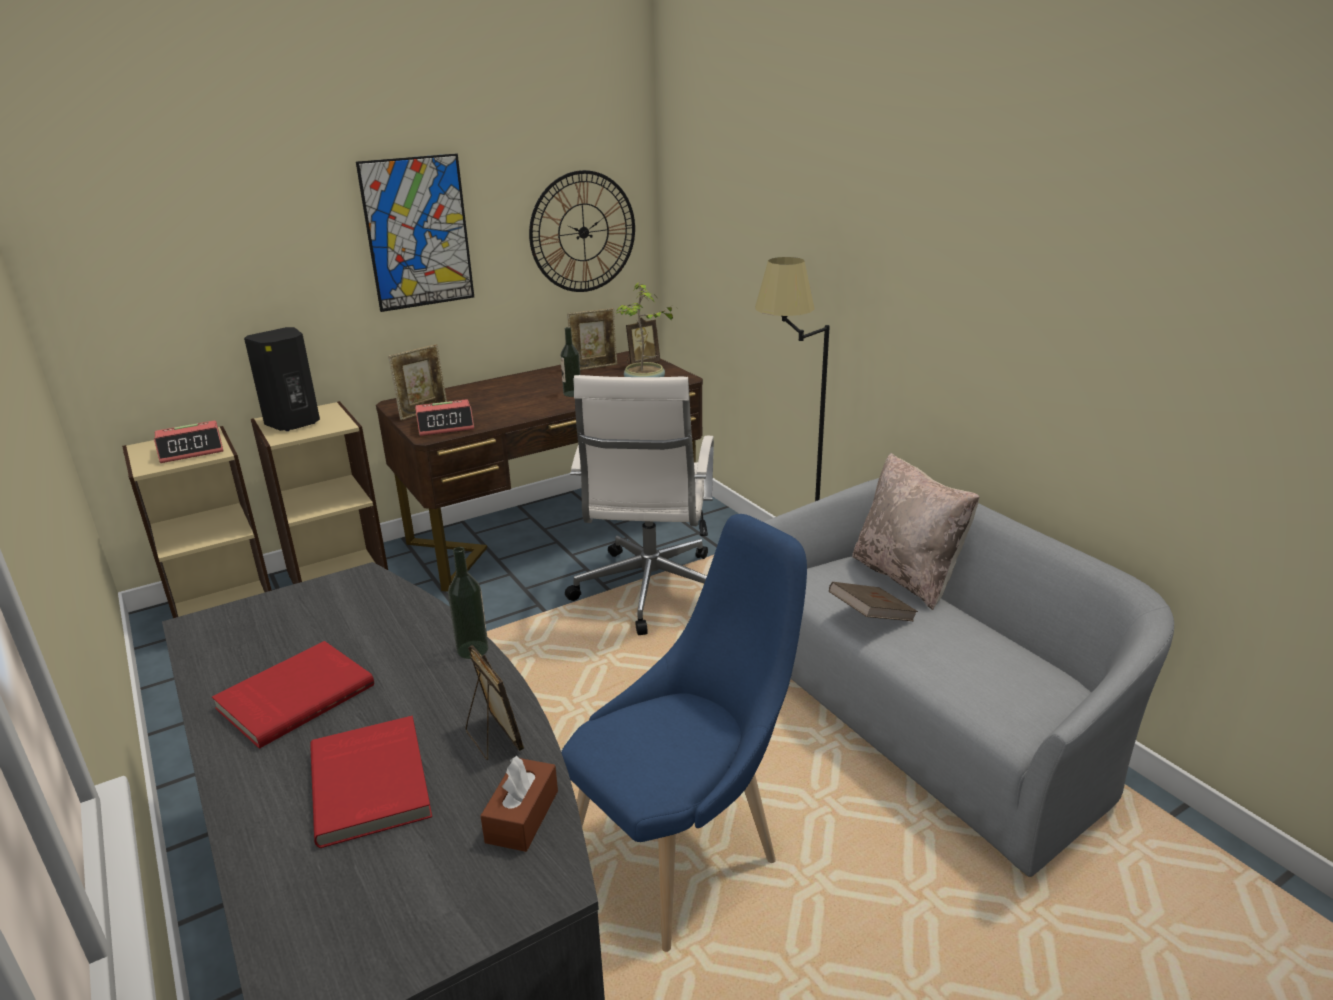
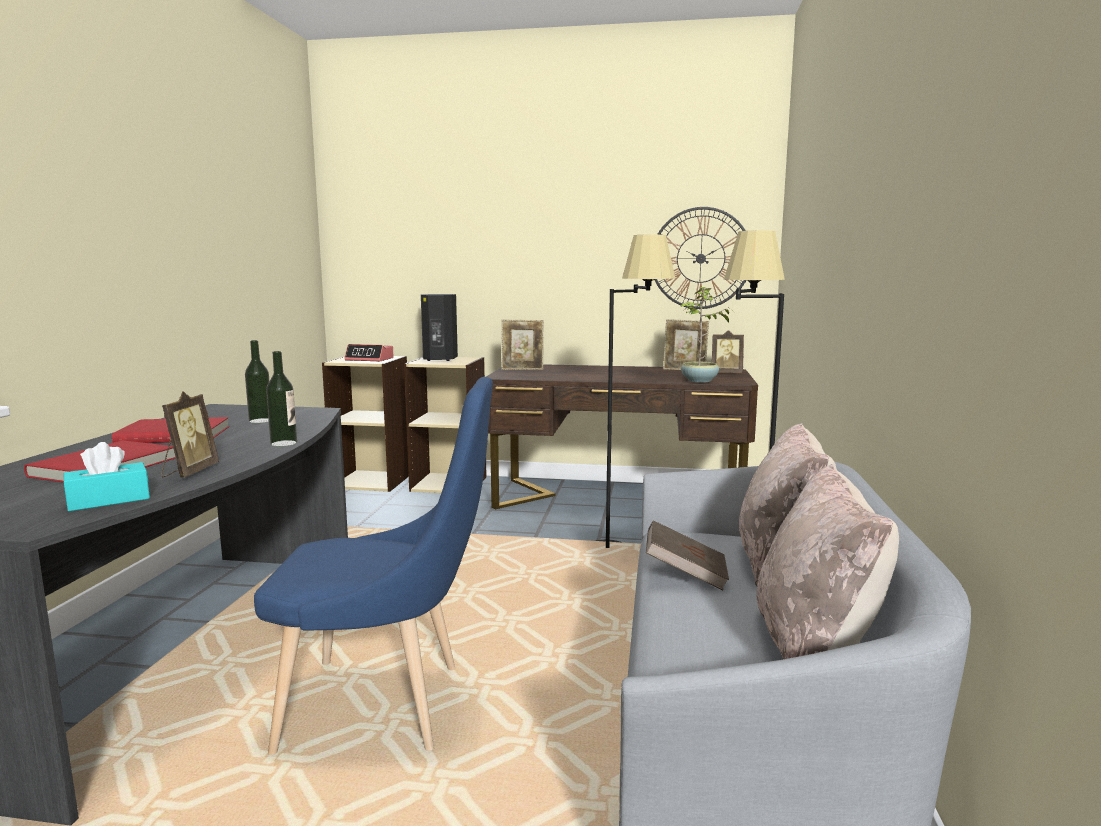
camera: 40 degrees right, 15 degrees down
picture [356,154,474,312] -> none
alarm clock [415,399,474,436] -> none
brown tissue box [481,756,558,852] -> turquoise tissue box [64,442,150,511]
bottle [560,327,581,397] -> bottle moved to [245,340,269,423]
white office chair [565,375,714,635] -> black floor lamp [596,234,675,548]
none -> beige pillow [757,464,899,659]

